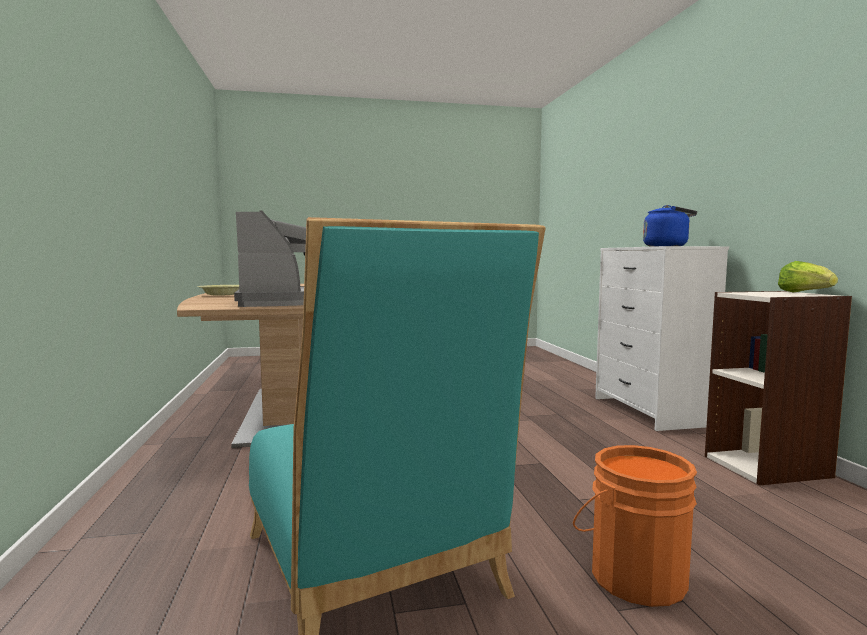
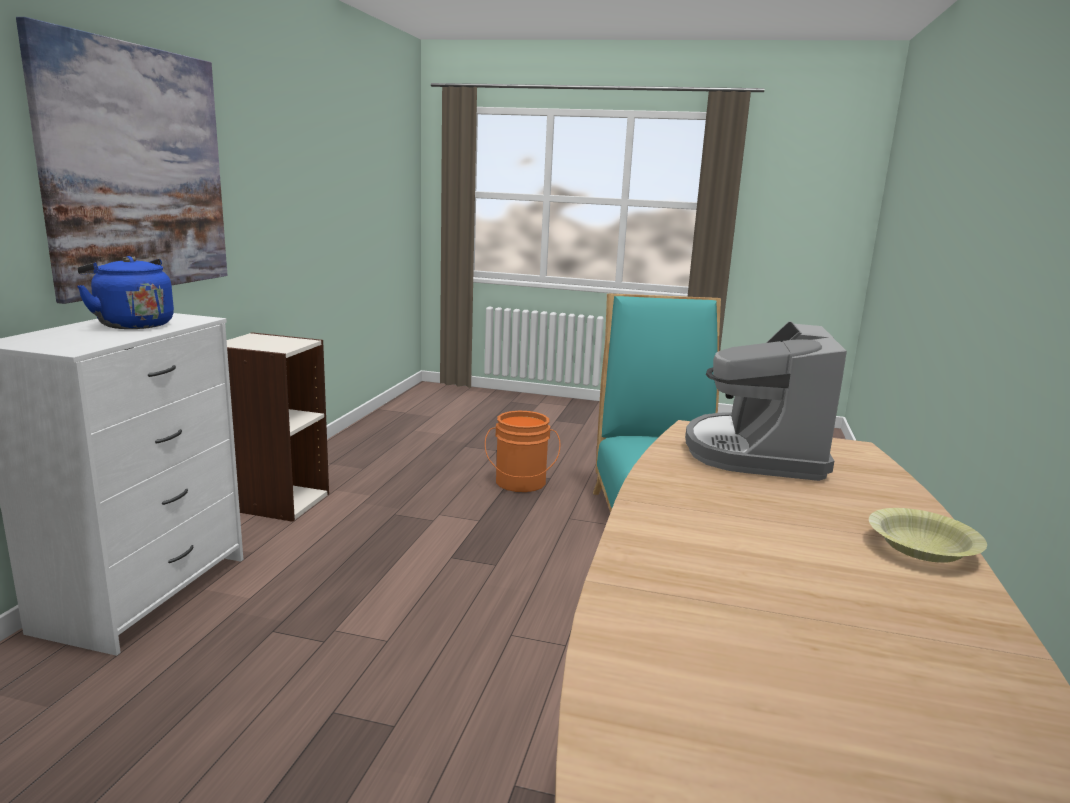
camera: 155 degrees left, 10 degrees up
lettuce [778,261,838,293] -> none
none -> picture [16,17,227,304]

